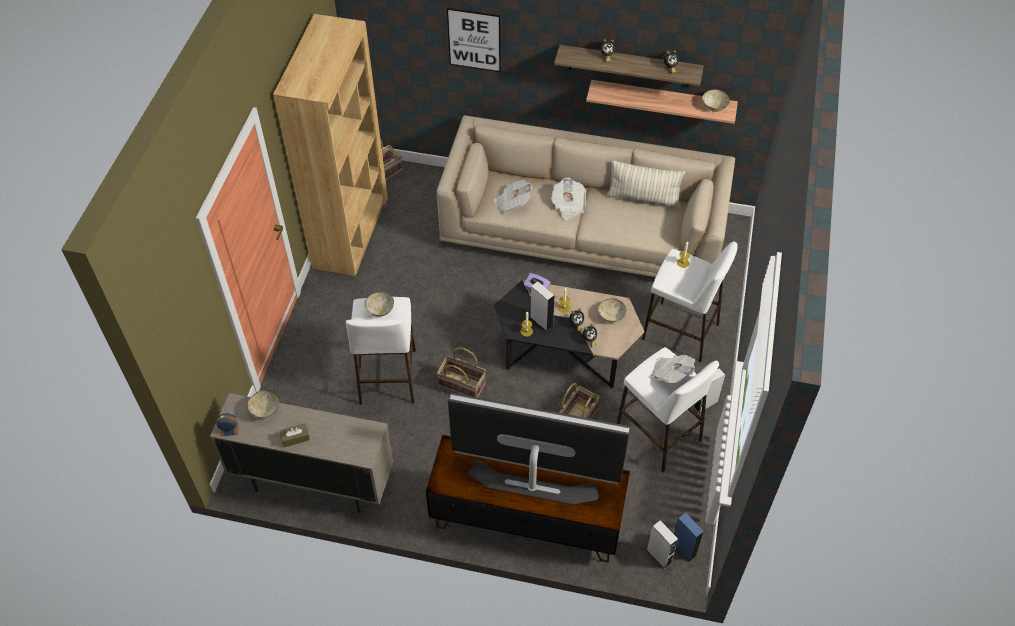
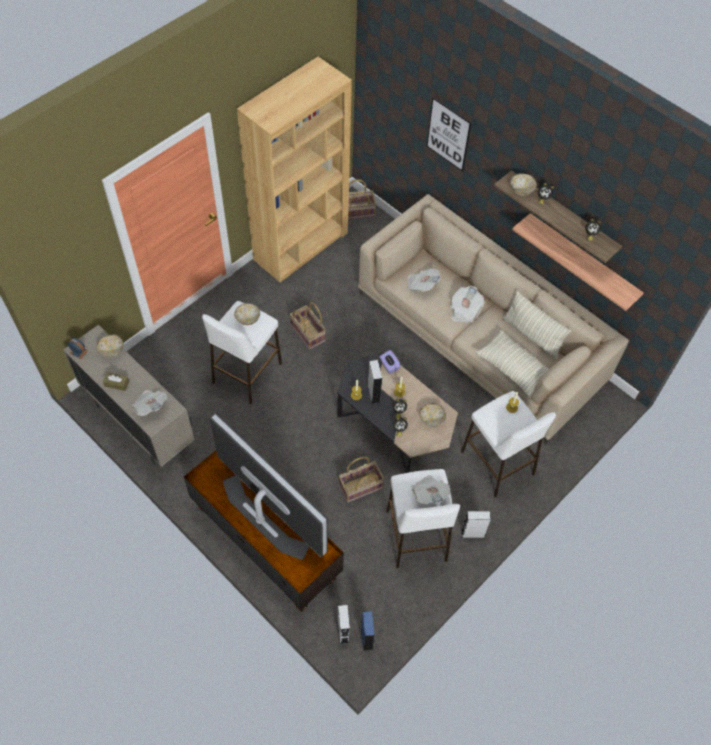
camera: 30 degrees right, 5 degrees up
basket [436,347,486,397] -> basket moved to [290,302,326,350]
bowl [702,89,730,112] -> bowl moved to [510,173,537,196]
none -> newspaper [131,390,168,416]
none -> pillow [475,330,549,397]

